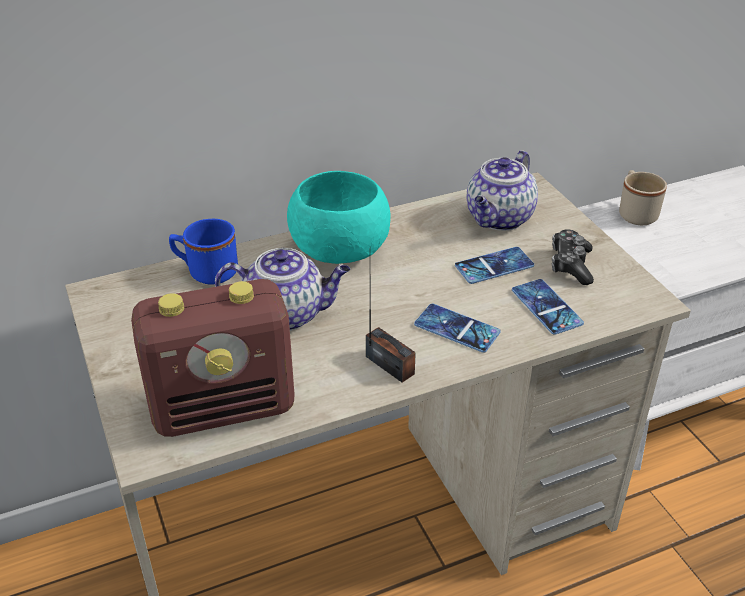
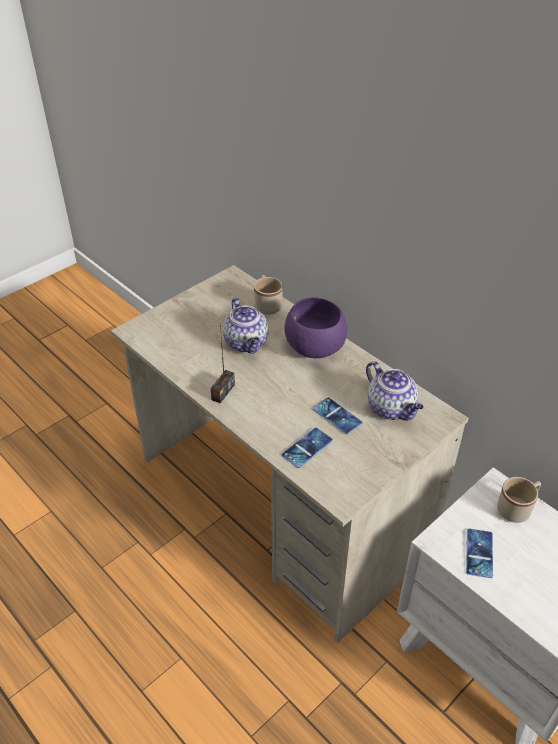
camera: 70 degrees right, 5 degrees up
radio [131,279,295,437] -> none
blue mug [169,219,238,285] -> beige mug [254,275,283,315]
turquoise bowl [287,171,390,264] -> purple bowl [284,297,347,358]
phone [414,304,501,353] -> phone moved to [466,529,493,578]
teapot [467,150,538,231] -> teapot turned 135 degrees counterclockwise [366,361,424,421]
game controller [552,229,594,285] -> none

